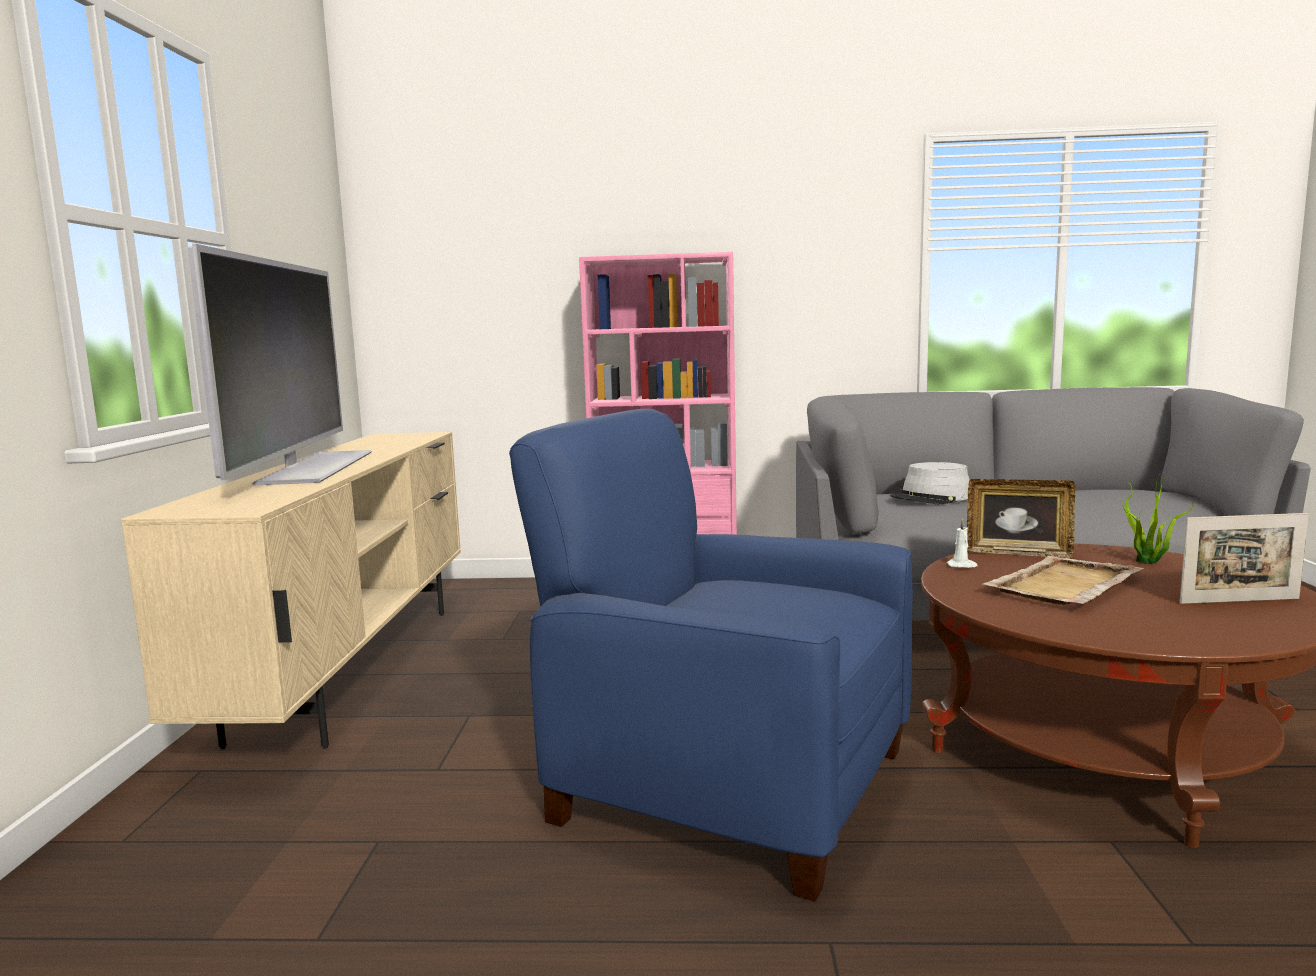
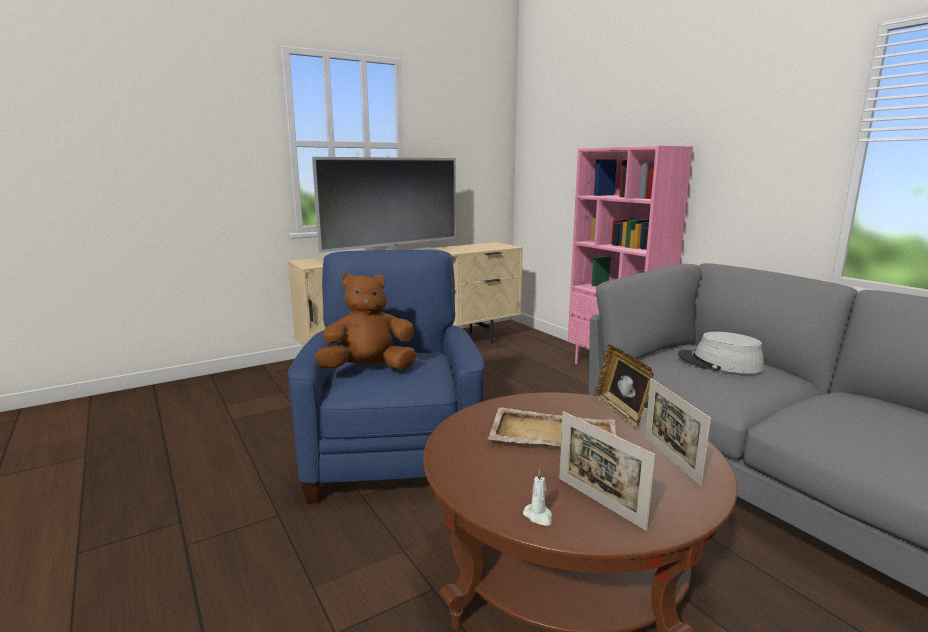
camera: 55 degrees right, 5 degrees up
white candle [947,519,978,568] -> white candle moved to [523,469,552,526]
potted plant [1122,476,1196,564] -> picture frame [645,378,711,486]
none -> brown plush toy [314,273,416,370]

